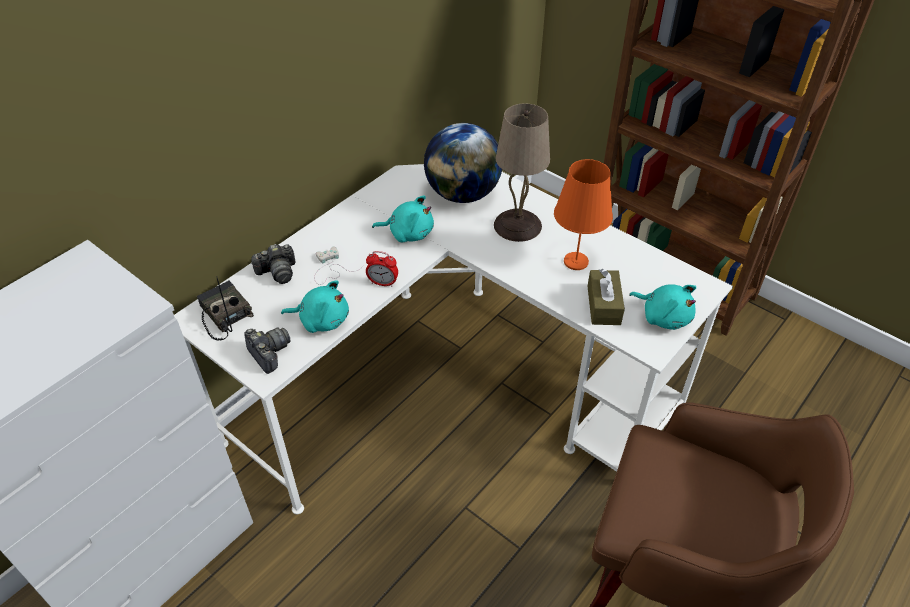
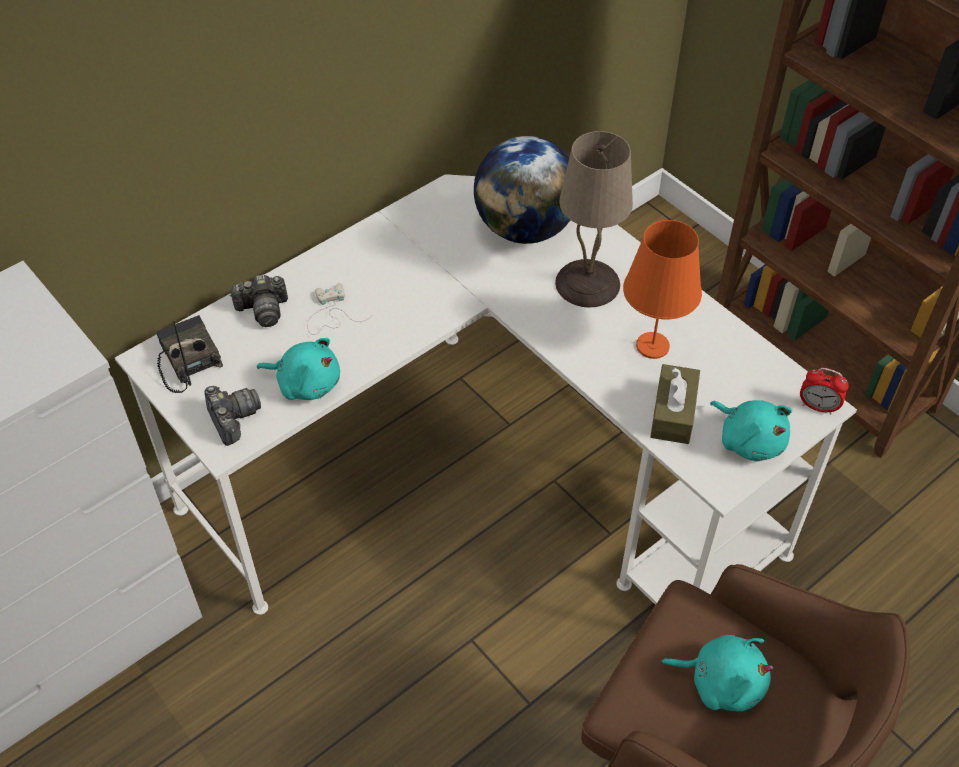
camera: 10 degrees right, 5 degrees up
alarm clock [366,251,398,287] -> alarm clock moved to [800,368,849,414]
turquoise plush toy [372,196,434,243] -> turquoise plush toy moved to [661,635,773,711]

